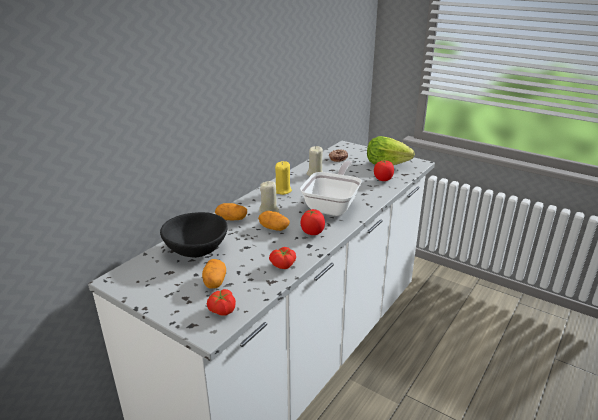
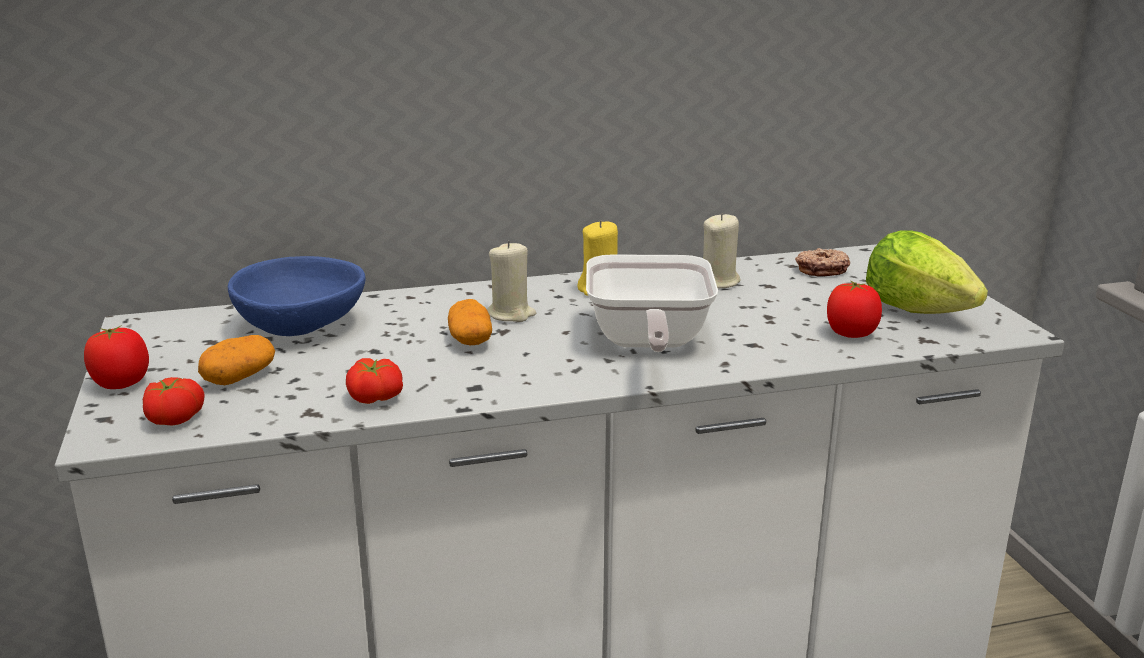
camera: 40 degrees right, 5 degrees down
black bowl [160,212,228,258] -> blue bowl [228,256,366,336]
potato [215,203,247,220] -> none
frying pan [300,161,362,216] -> frying pan turned 120 degrees clockwise [586,254,718,352]
tomato [300,209,325,235] -> tomato moved to [84,325,149,389]

